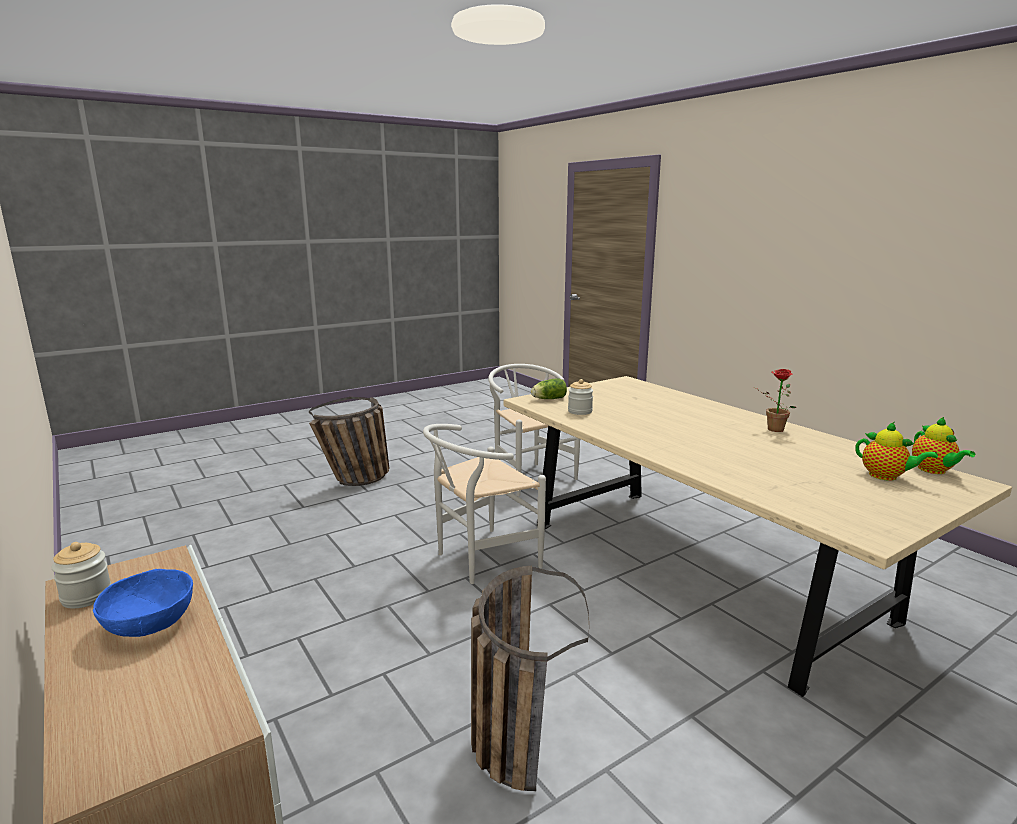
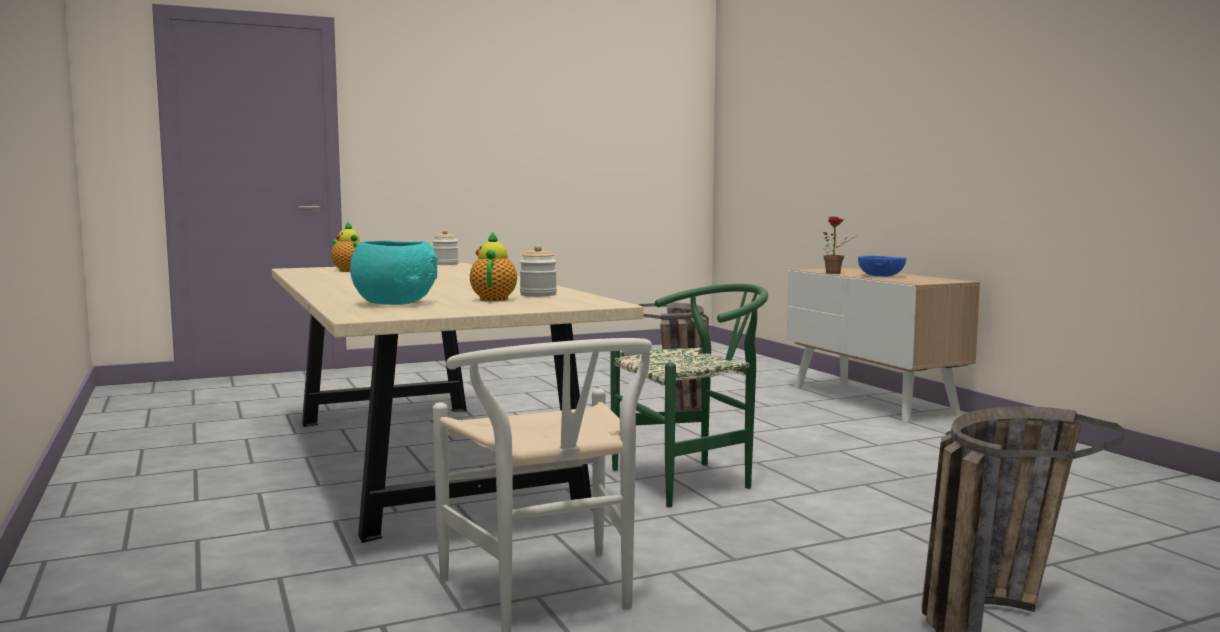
camera: 170 degrees left, 10 degrees down
jar [51,542,111,609] -> jar moved to [432,230,459,265]
white chair [423,424,546,584] -> green chair [610,284,768,507]
lettuce [531,378,567,399] -> none
potted plant [755,369,796,432] -> potted plant moved to [823,216,857,274]
teapot [912,417,975,474] -> teapot moved to [470,232,517,301]
none -> turquoise bowl [350,241,438,305]

